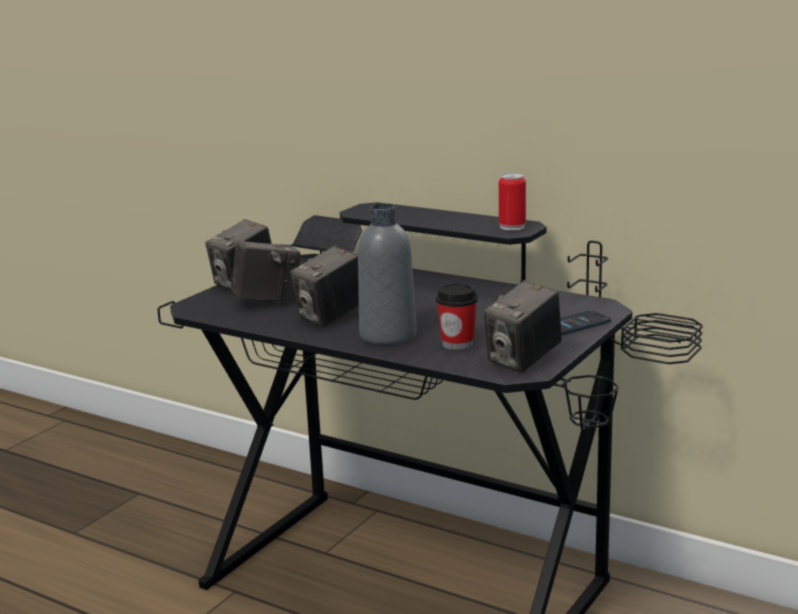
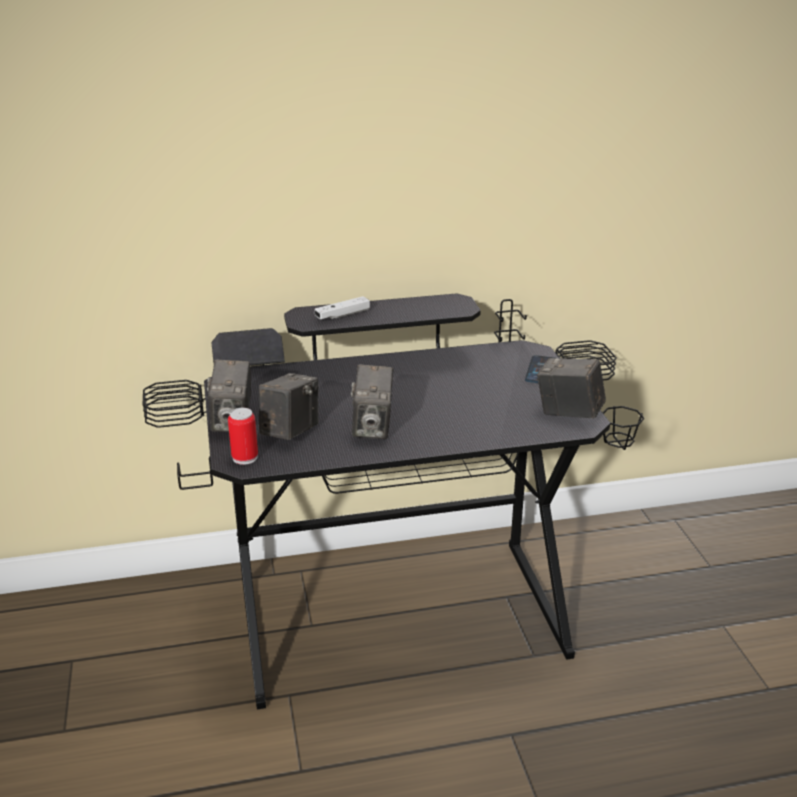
camera: 45 degrees left, 10 degrees up
grey bottle [358,203,417,345] -> none
cup [436,283,478,350] -> none
camera [484,280,562,373] -> camera turned 120 degrees clockwise [537,358,606,419]
can [499,173,526,230] -> can moved to [228,408,258,465]
none -> white game controller [315,296,370,319]

